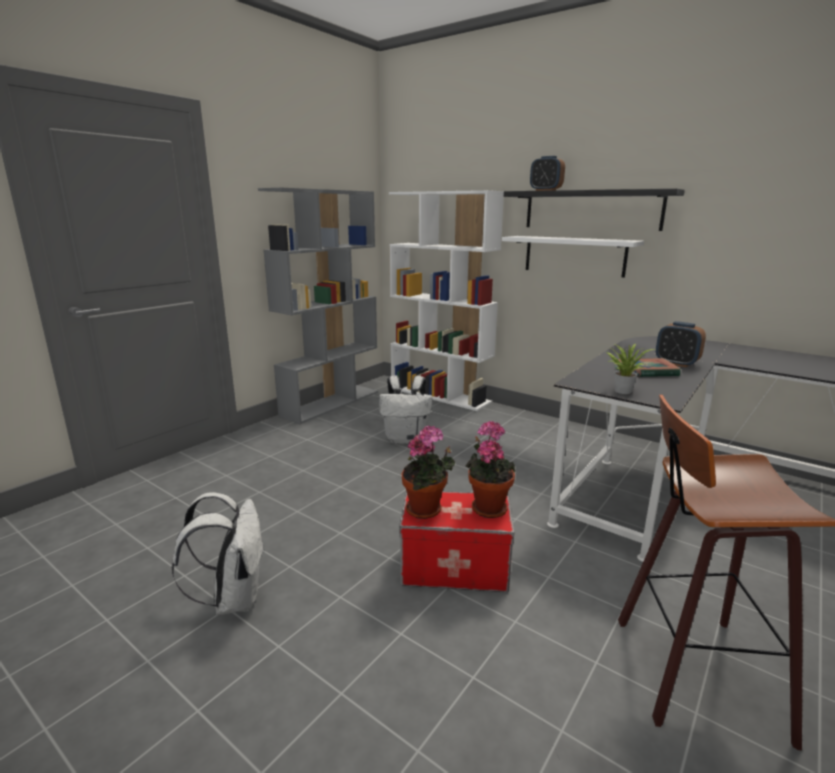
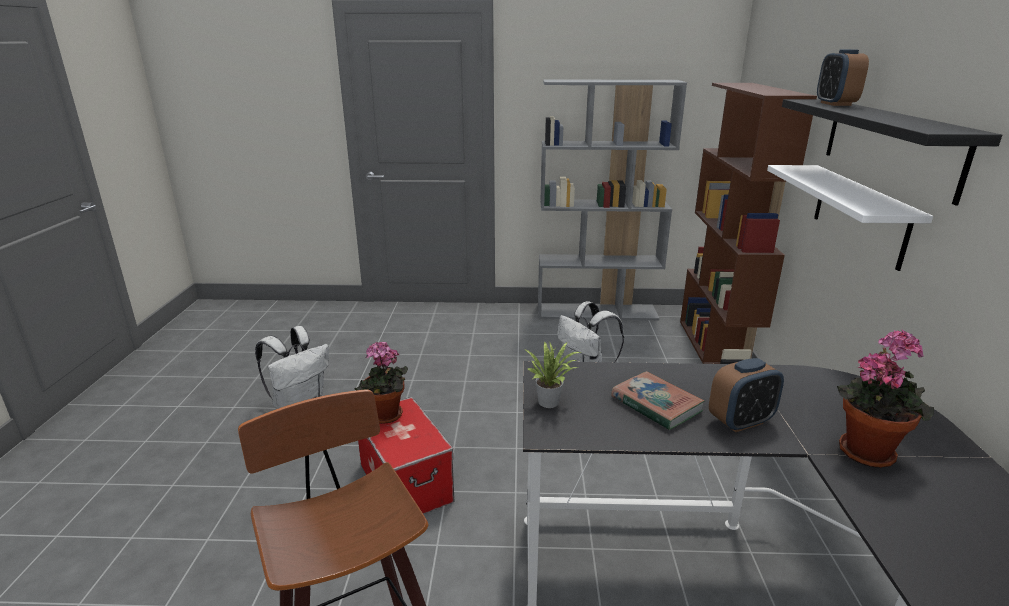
camera: 55 degrees right, 5 degrees up
white bookcase [389,190,504,411] -> brown bookcase [680,83,817,364]
potted plant [465,421,516,518] -> potted plant moved to [837,329,934,468]
alarm clock [656,321,706,367] -> alarm clock turned 120 degrees counterclockwise [709,358,784,432]

